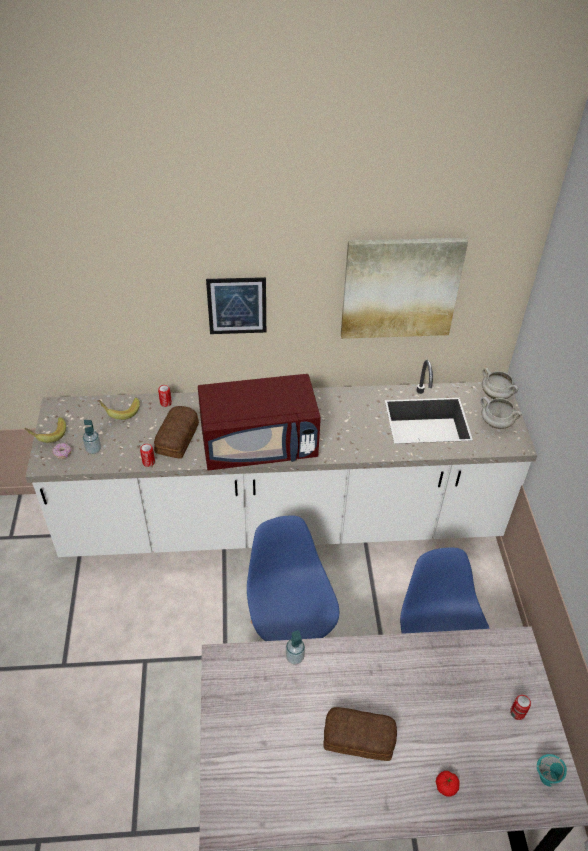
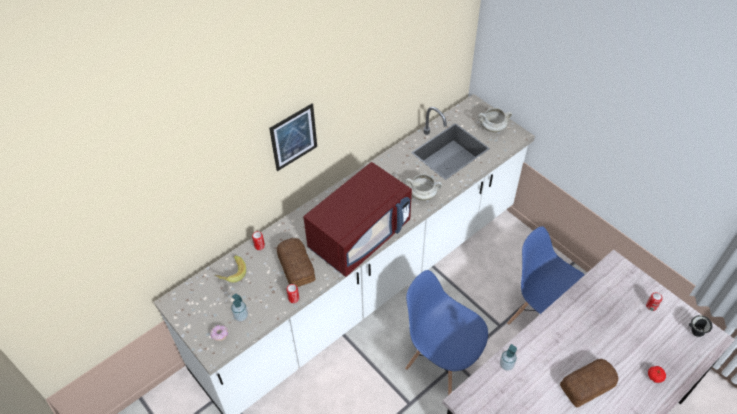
camera: 35 degrees left, 5 degrees up
banana [24,417,66,443] -> none
picture [341,238,468,339] -> none
white cooking pot [482,368,518,399] -> white cooking pot moved to [406,174,442,201]
turquoise mug [537,754,567,787] -> black mug [689,315,713,337]

